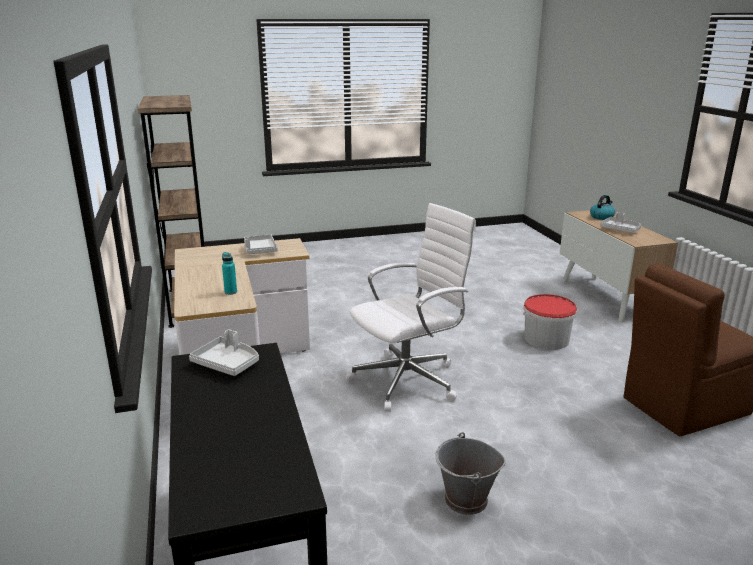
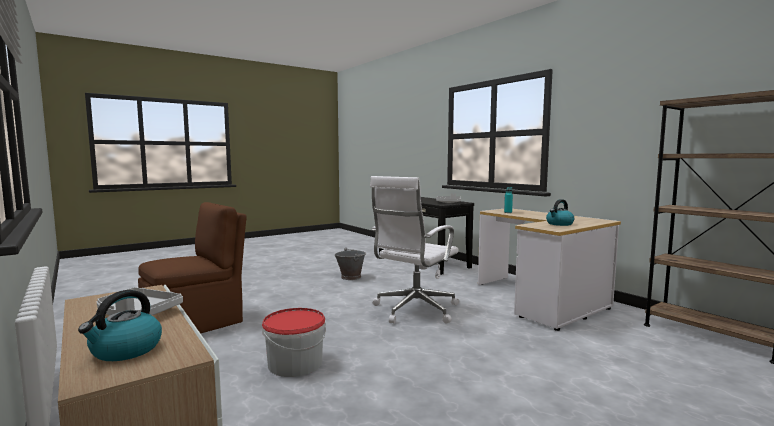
camera: 160 degrees right, 15 degrees down
grey tray [244,235,278,254] -> kettle [546,199,574,226]

